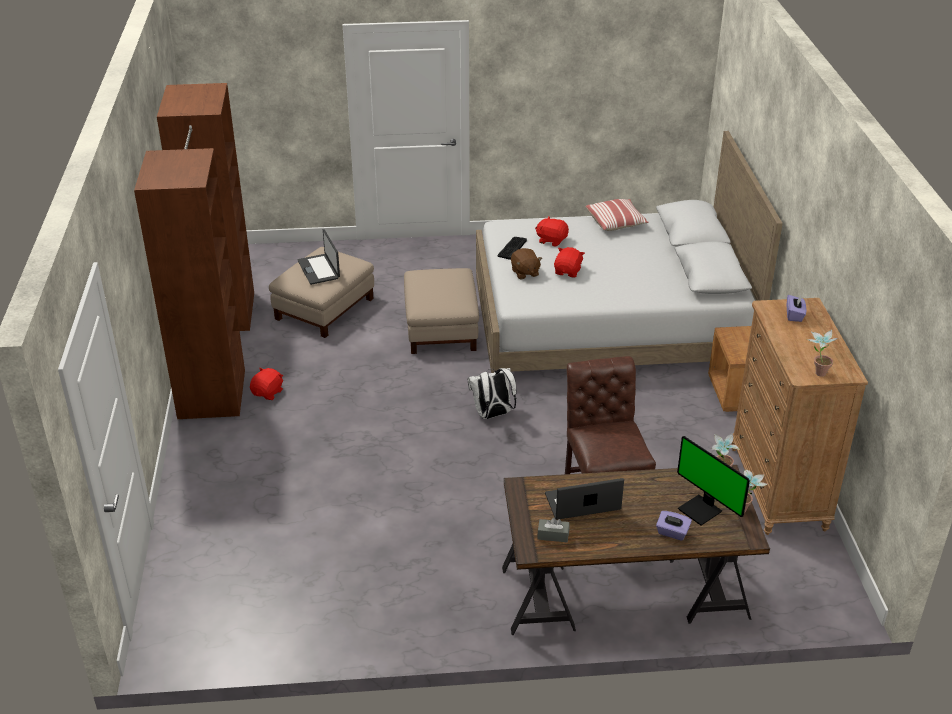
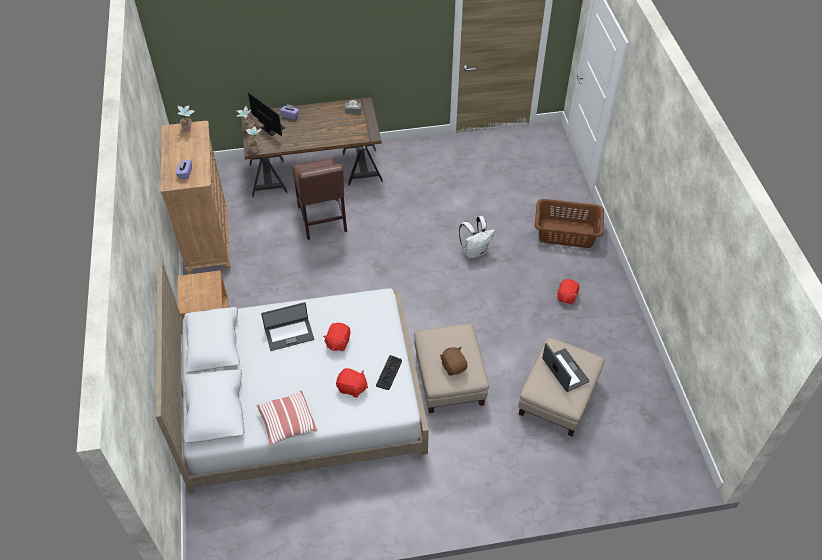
camera: 175 degrees right, 15 degrees up
brown wardrobe [134,83,254,419] -> none
white backpack [468,368,517,419] -> white backpack moved to [459,216,495,259]
brown plush toy [511,248,542,279] -> brown plush toy moved to [440,347,467,376]
laptop [545,478,624,520] -> laptop moved to [261,302,314,351]
none -> brown laundry basket [535,199,604,248]

